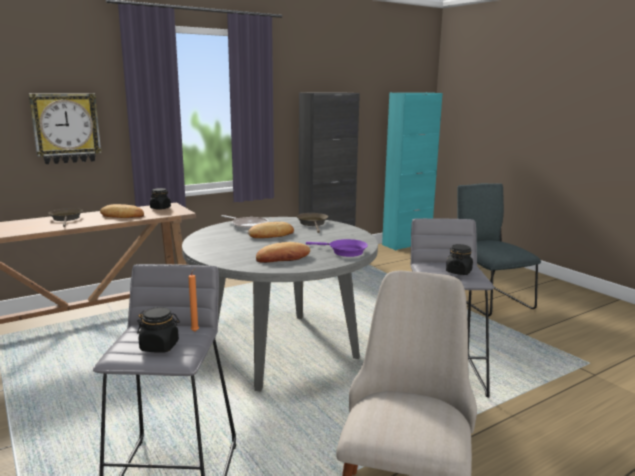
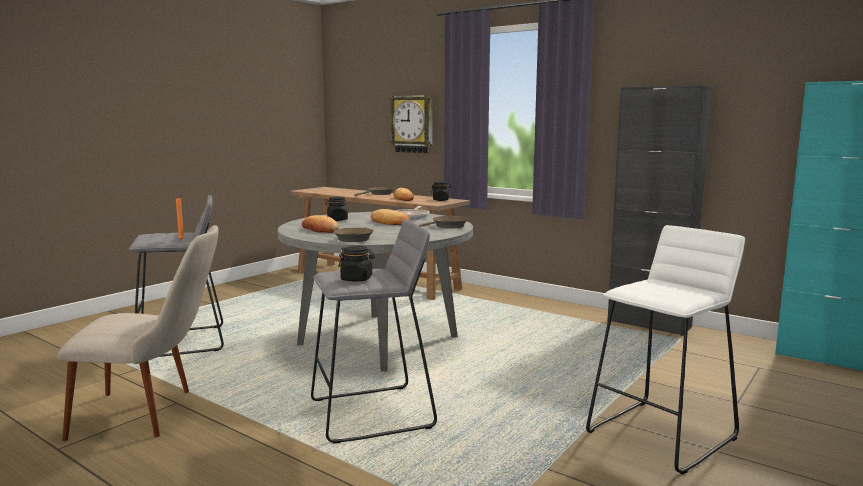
camera: 70 degrees right, 5 degrees down
black jar [137,307,180,353] -> black jar moved to [327,197,348,221]
purple frying pan [306,239,368,257] -> brown frying pan [333,227,374,242]
grey chair [457,183,541,316] -> white stool [586,225,745,475]

